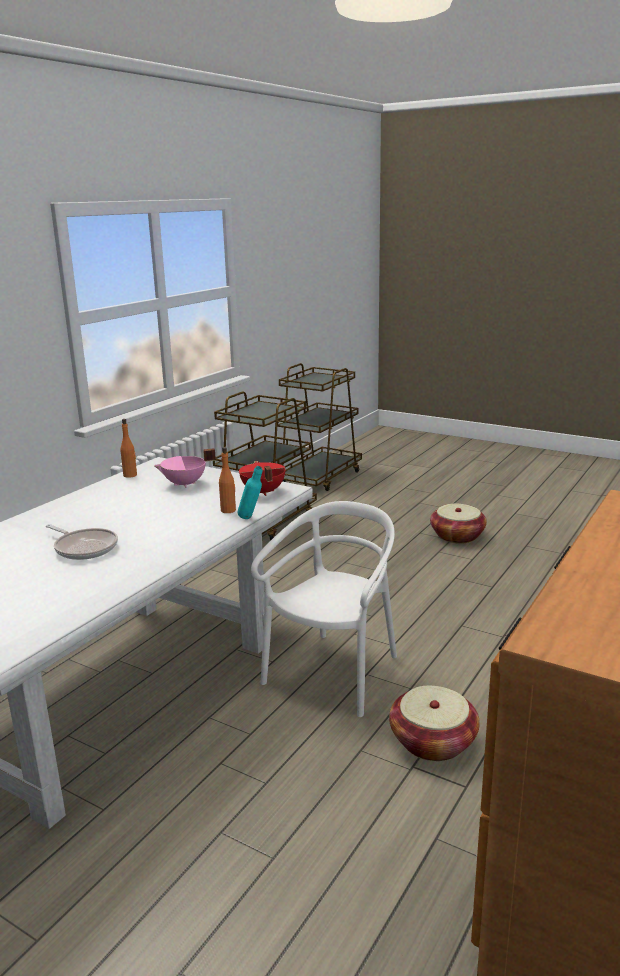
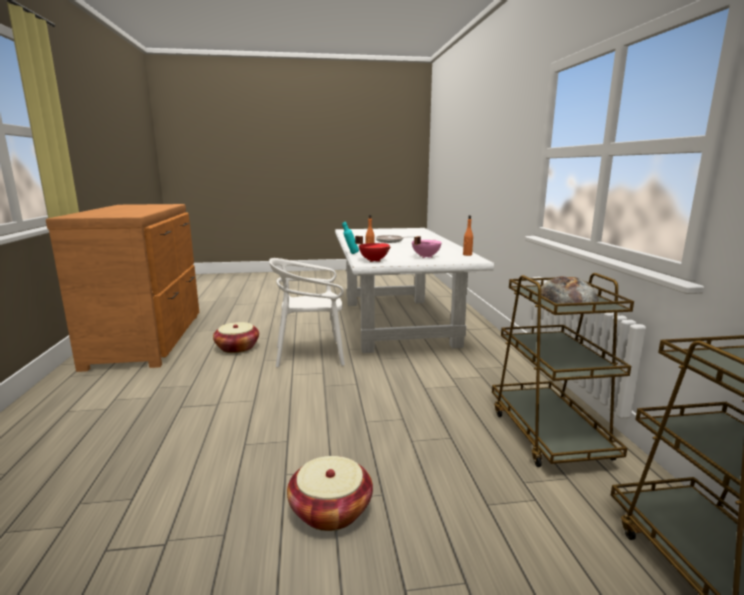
camera: 140 degrees right, 5 degrees down
white chair [251,501,397,717] -> white chair turned 90 degrees clockwise [269,258,345,367]
none -> bread [541,276,599,306]

